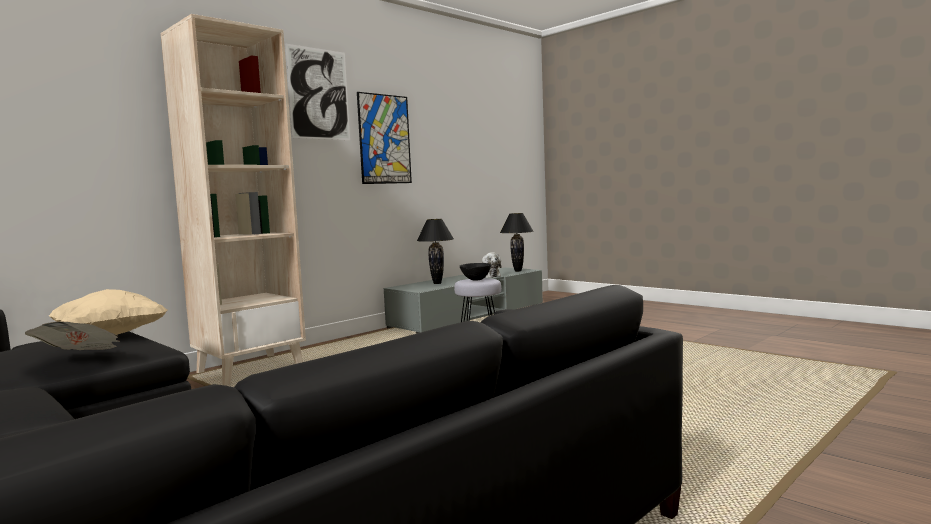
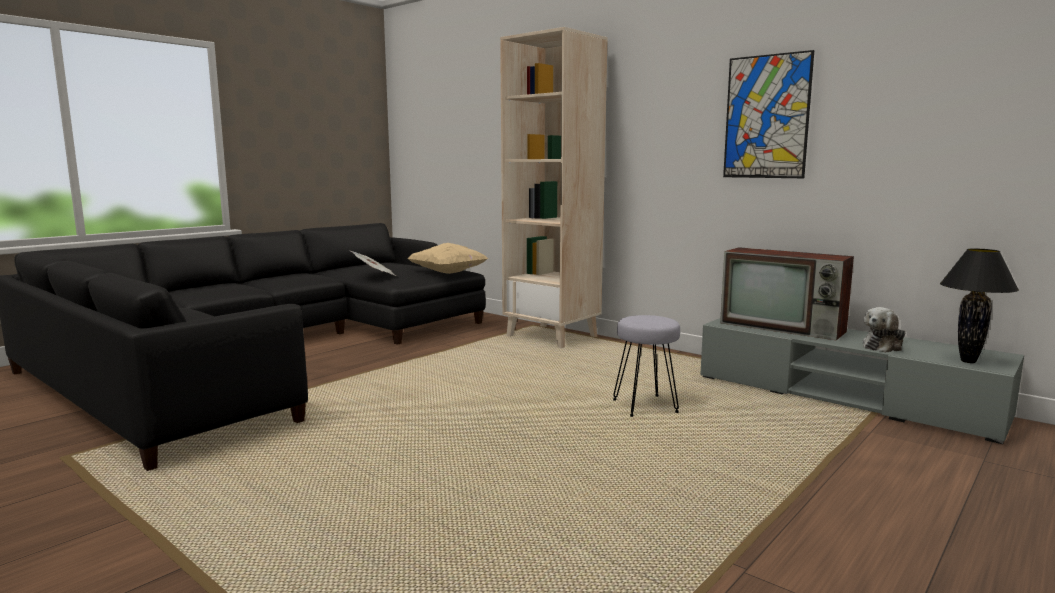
camera: 85 degrees right, 5 degrees up
picture [285,43,350,140] -> none
black table lamp [417,219,454,284] -> television [720,247,854,340]
black bowl [460,263,491,281] -> none

